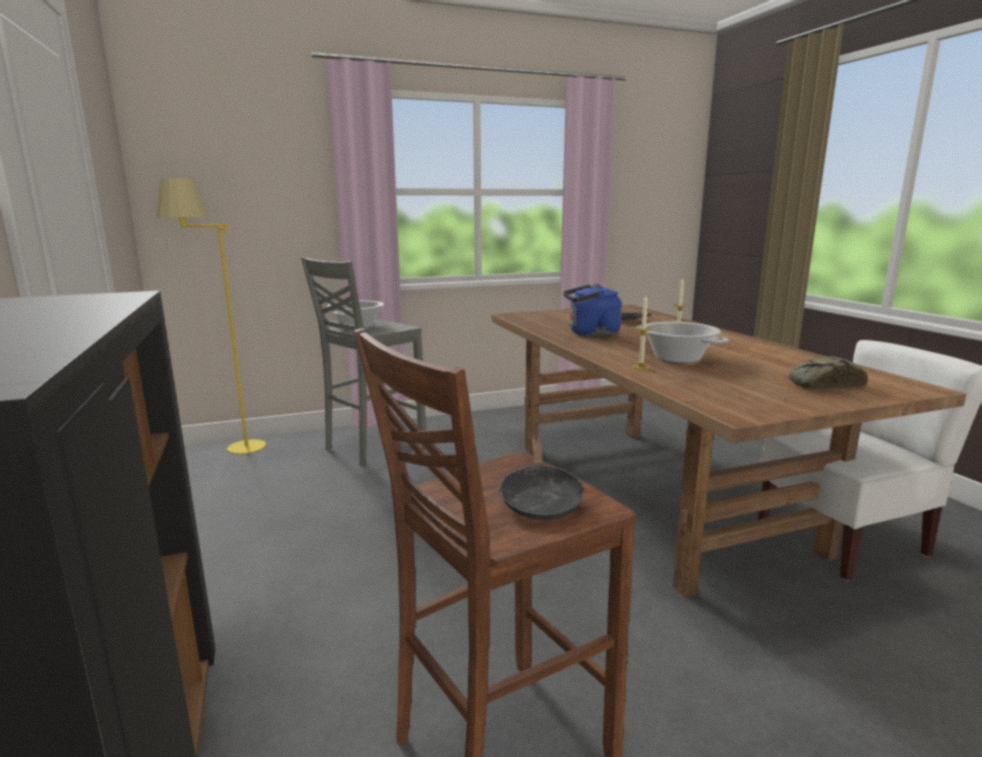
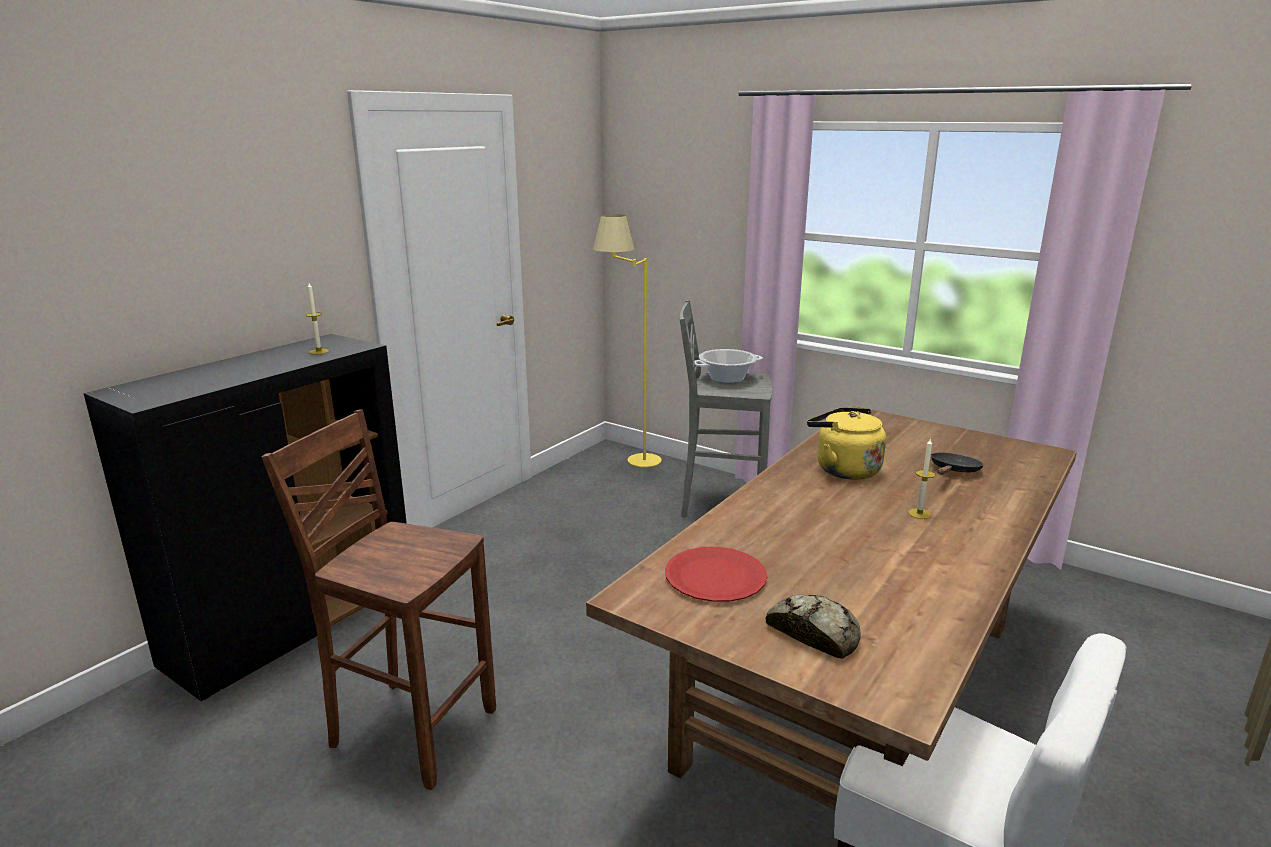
camera: 55 degrees right, 5 degrees up
black frying pan [498,435,586,520] -> none
blue kettle [563,284,622,337] -> yellow kettle [807,407,886,480]
candle [631,296,652,370] -> candle moved to [305,283,329,354]
cooking pot [636,322,729,363] -> none
none -> red plate [665,547,767,602]

